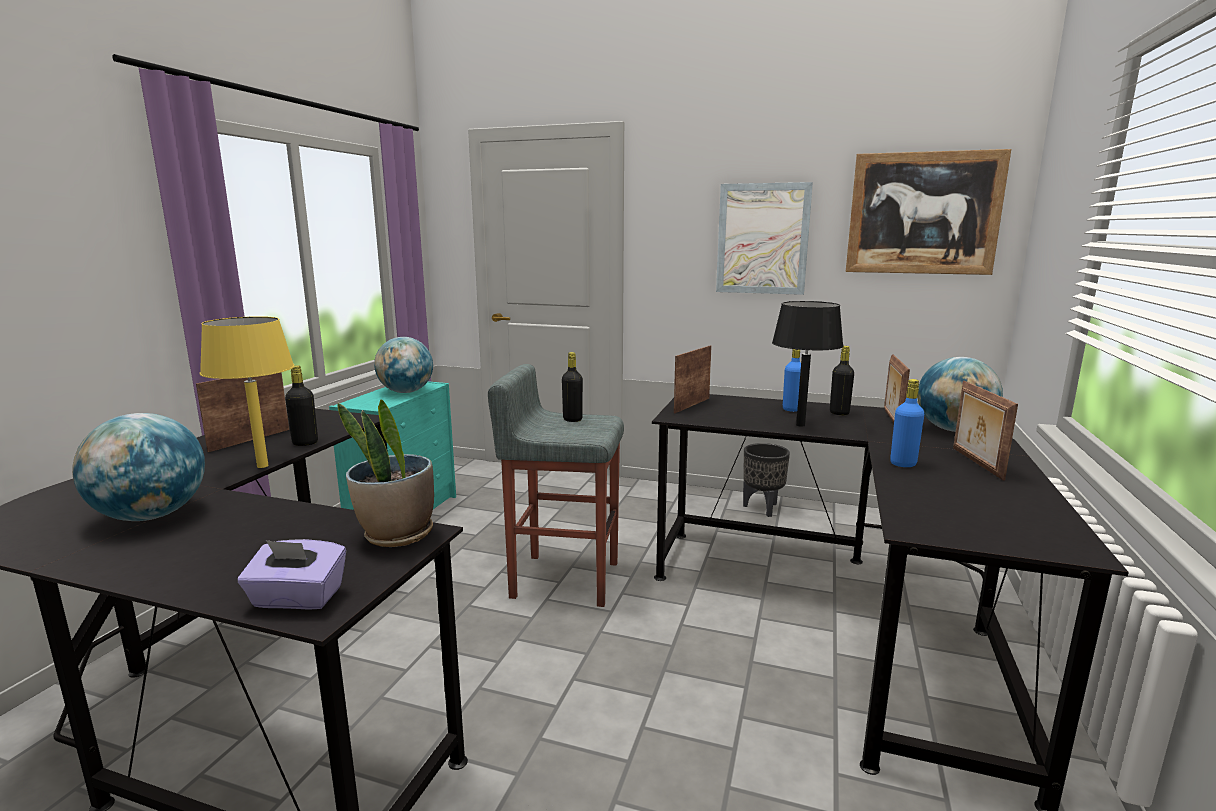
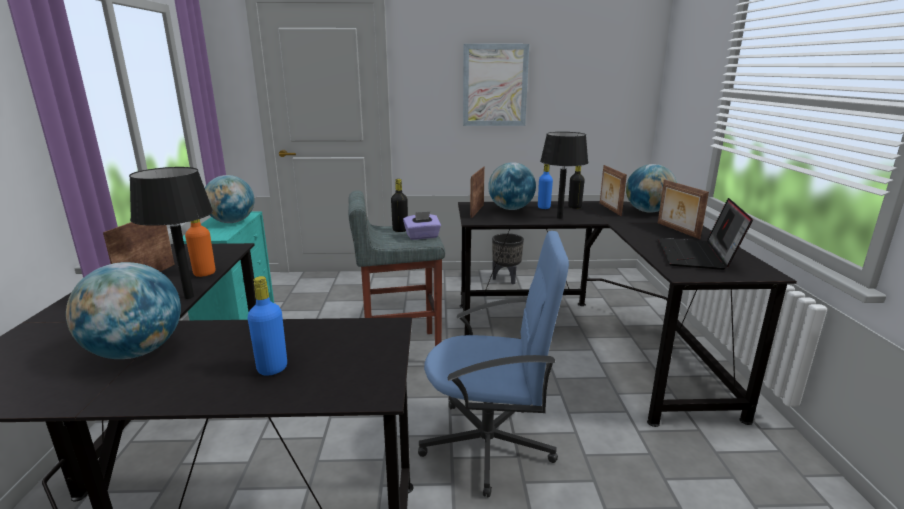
camera: 20 degrees left, 5 degrees up
yellow table lamp [200,316,294,468] -> black table lamp [129,167,213,299]
purple tissue box [238,539,346,610] -> purple tissue box moved to [403,212,441,240]
black bottle [285,365,318,446] -> orange bottle [185,219,215,277]
potted plant [337,399,434,547] -> none
picture [846,149,1011,275] -> none
blue bottle [890,379,924,467] -> blue bottle moved to [248,276,287,376]
none -> blue office chair [418,231,569,497]
none -> globe [488,162,536,210]
none -> laptop [658,198,753,270]

